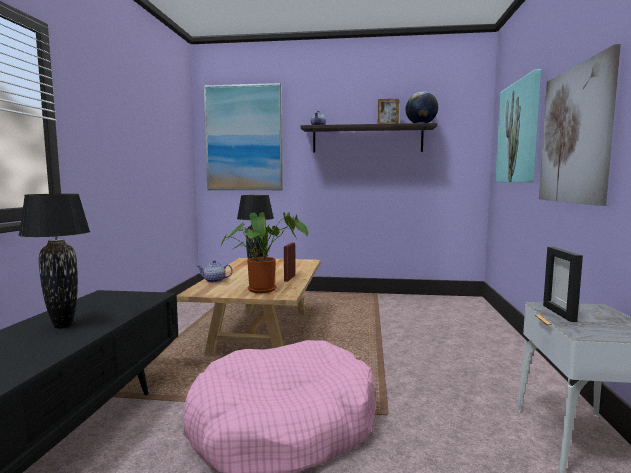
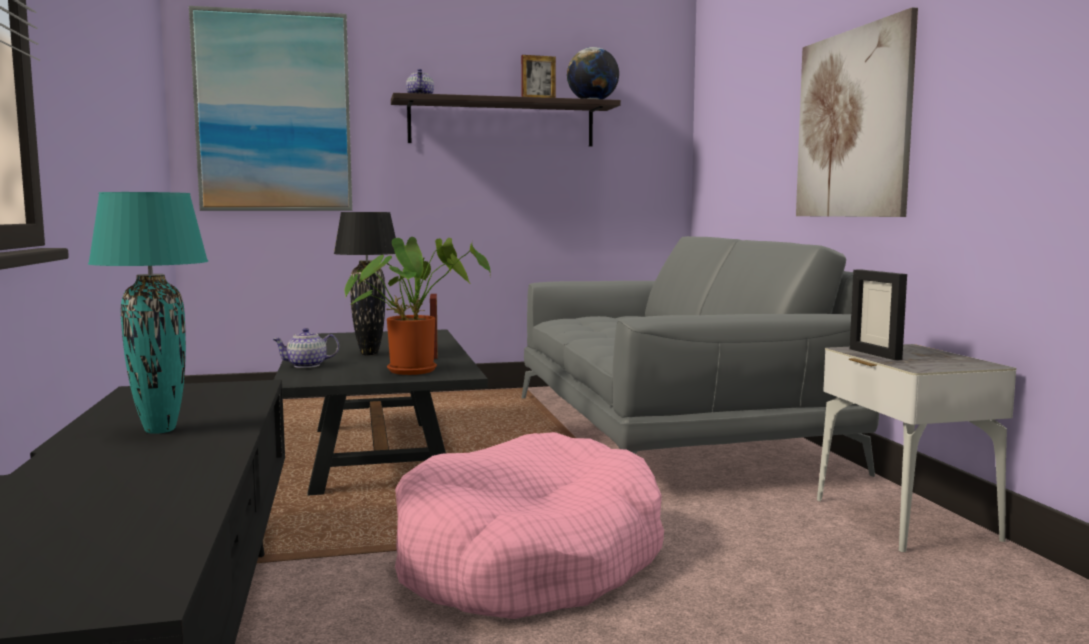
camera: 20 degrees left, 0 degrees up
black table lamp [19,194,90,329] -> turquoise table lamp [88,192,208,434]
beige coffee table [177,258,321,356] -> black coffee table [274,329,488,496]
picture [495,69,541,182] -> none
none -> grey sofa [522,236,879,477]

